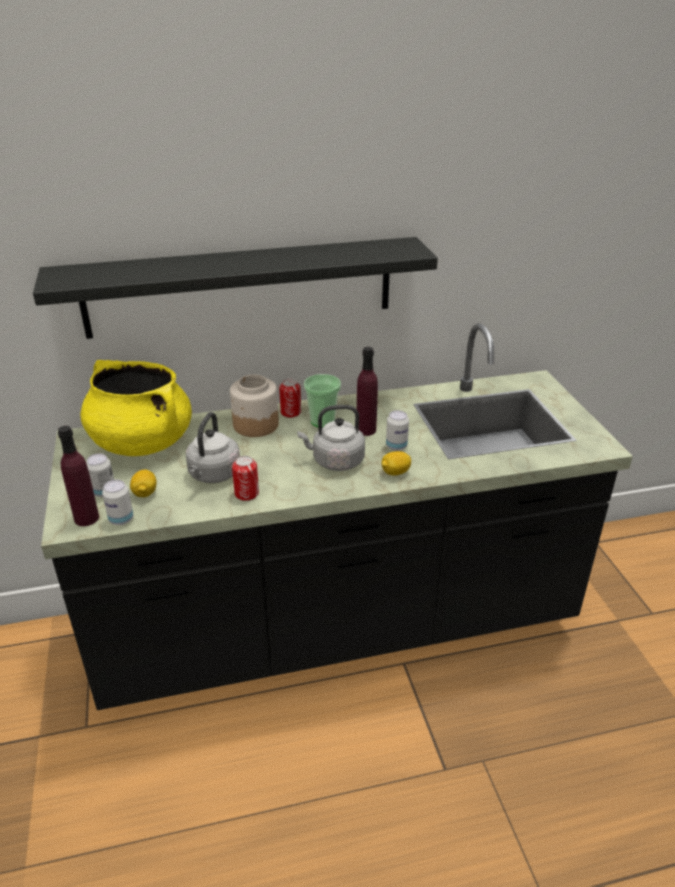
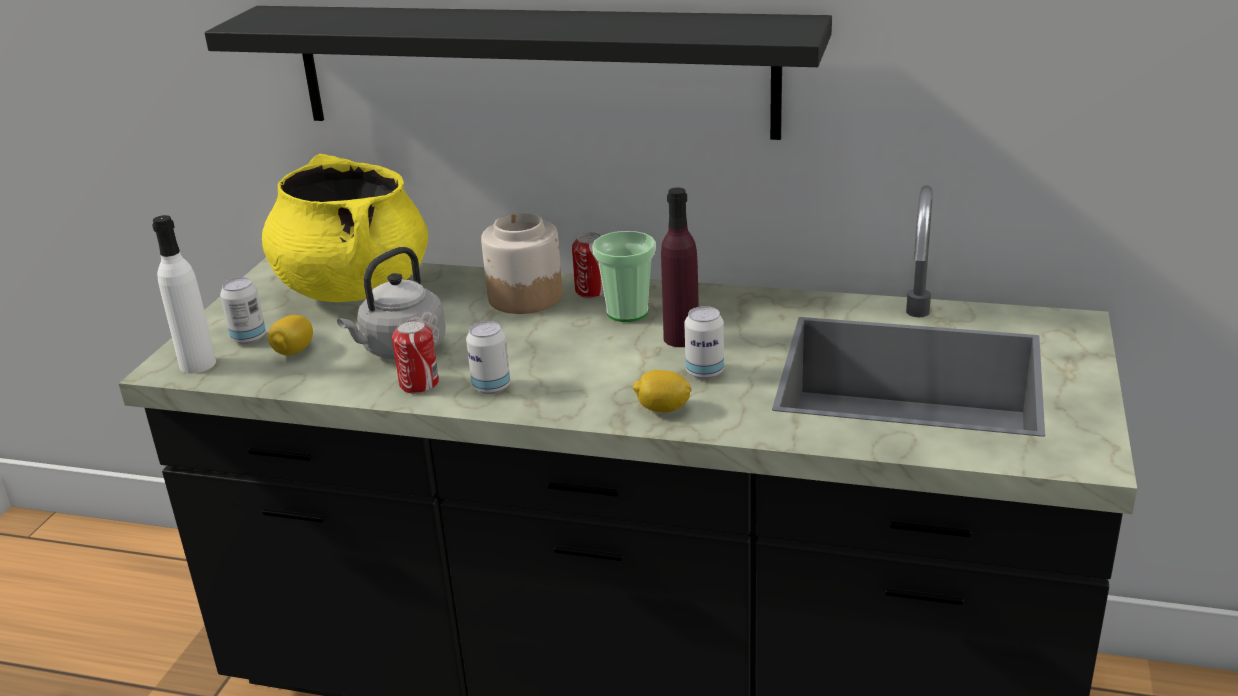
camera: 30 degrees right, 5 degrees down
purple bottle [58,426,99,526] -> white bottle [152,215,216,373]
can [102,479,134,525] -> can moved to [466,321,510,394]
grey kettle [297,405,365,471] -> none

